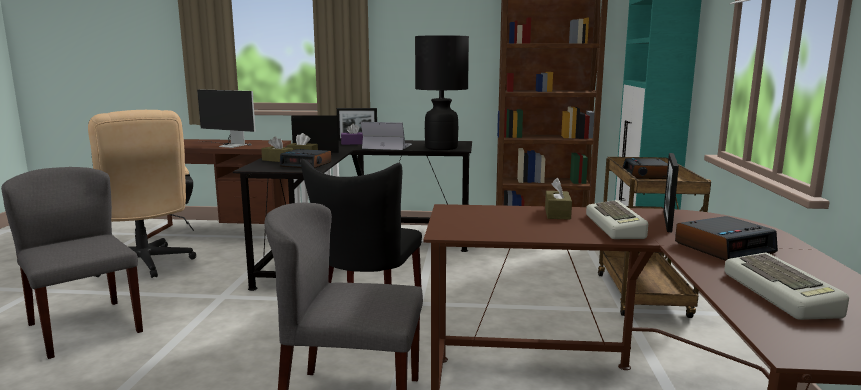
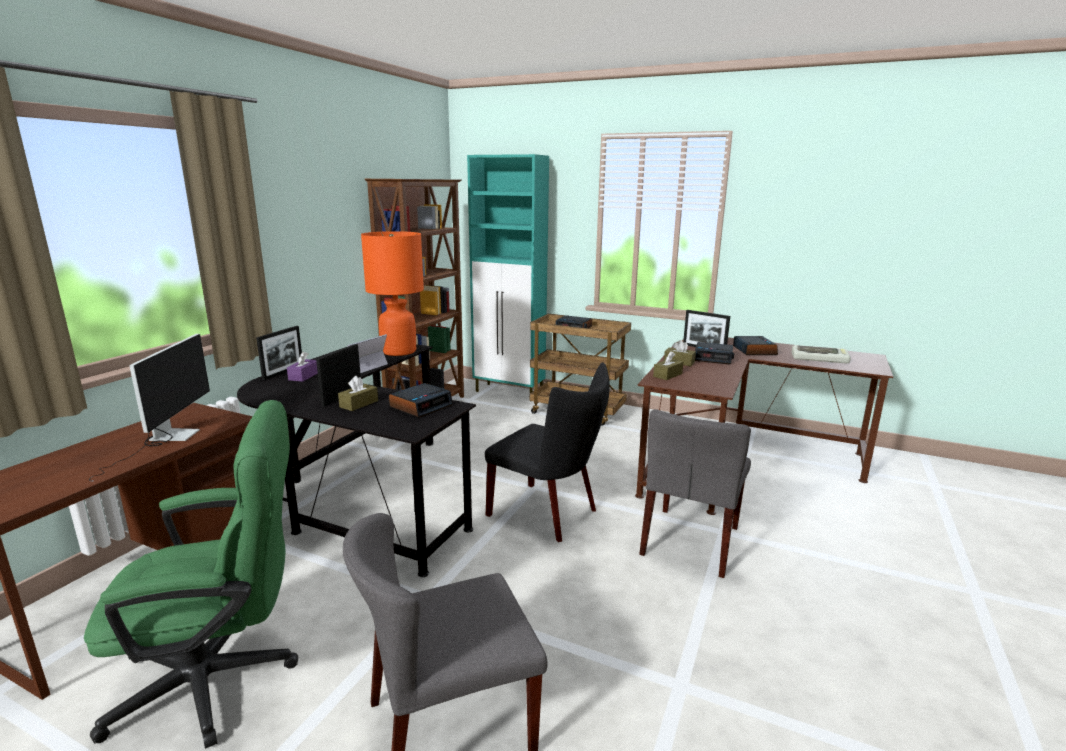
camera: 70 degrees left, 5 degrees up
beige office chair [88,110,196,278] -> green office chair [84,400,298,749]
monitor [197,89,256,148] -> monitor turned 45 degrees counterclockwise [89,334,210,482]
brown tissue box [261,136,293,162] -> brown tissue box moved to [653,351,683,380]
black table lamp [415,35,469,150] -> orange table lamp [361,231,424,356]
keyboard [586,200,648,239] -> alarm clock [695,342,734,364]

